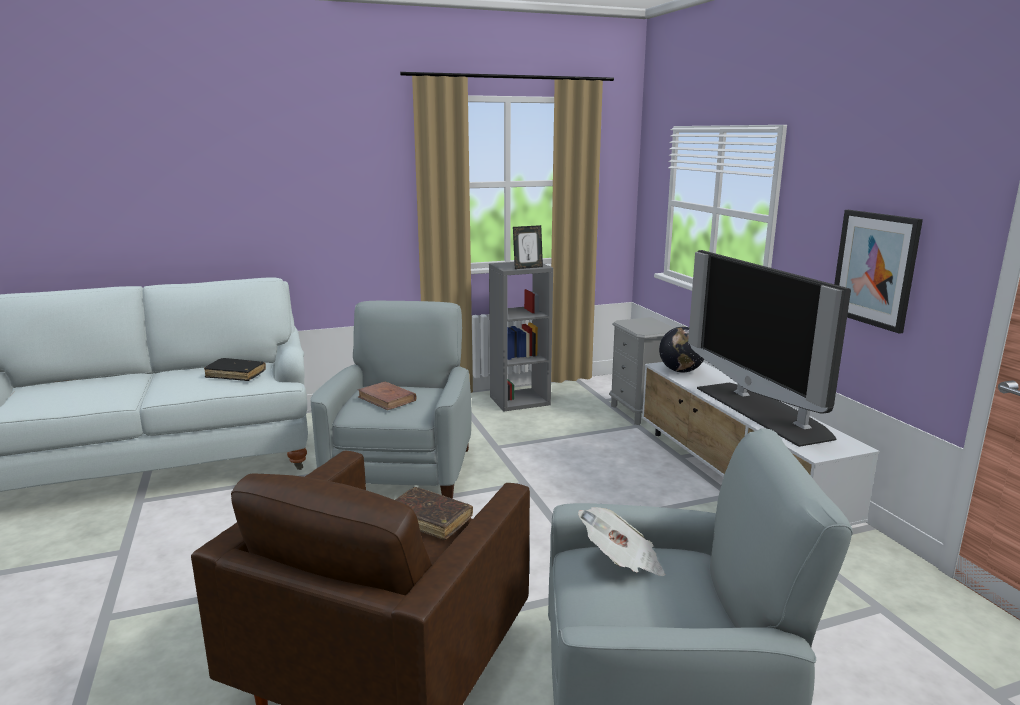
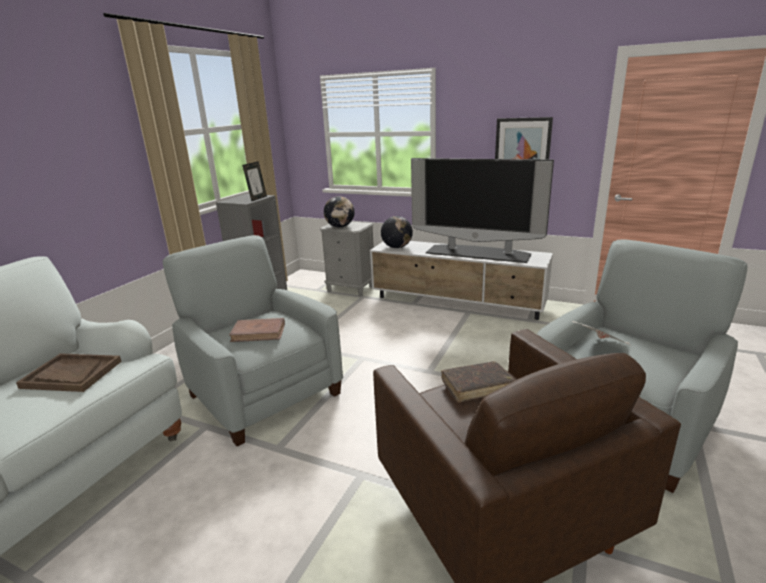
camera: 45 degrees left, 5 degrees up
black book [204,358,266,381] -> brown tray [16,353,122,392]
none -> globe [324,196,355,227]

